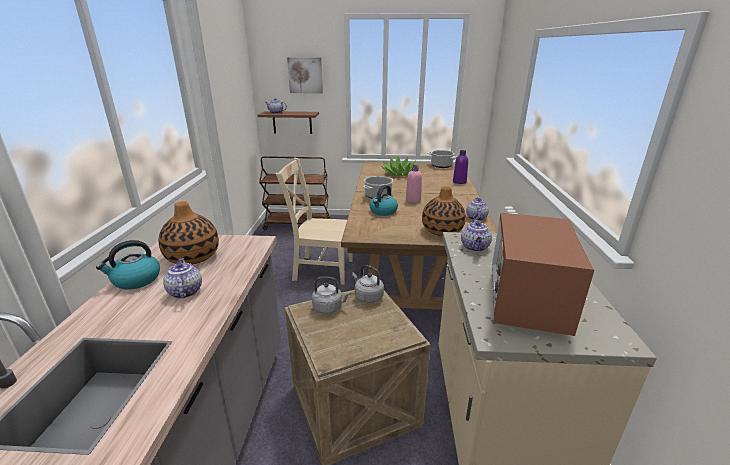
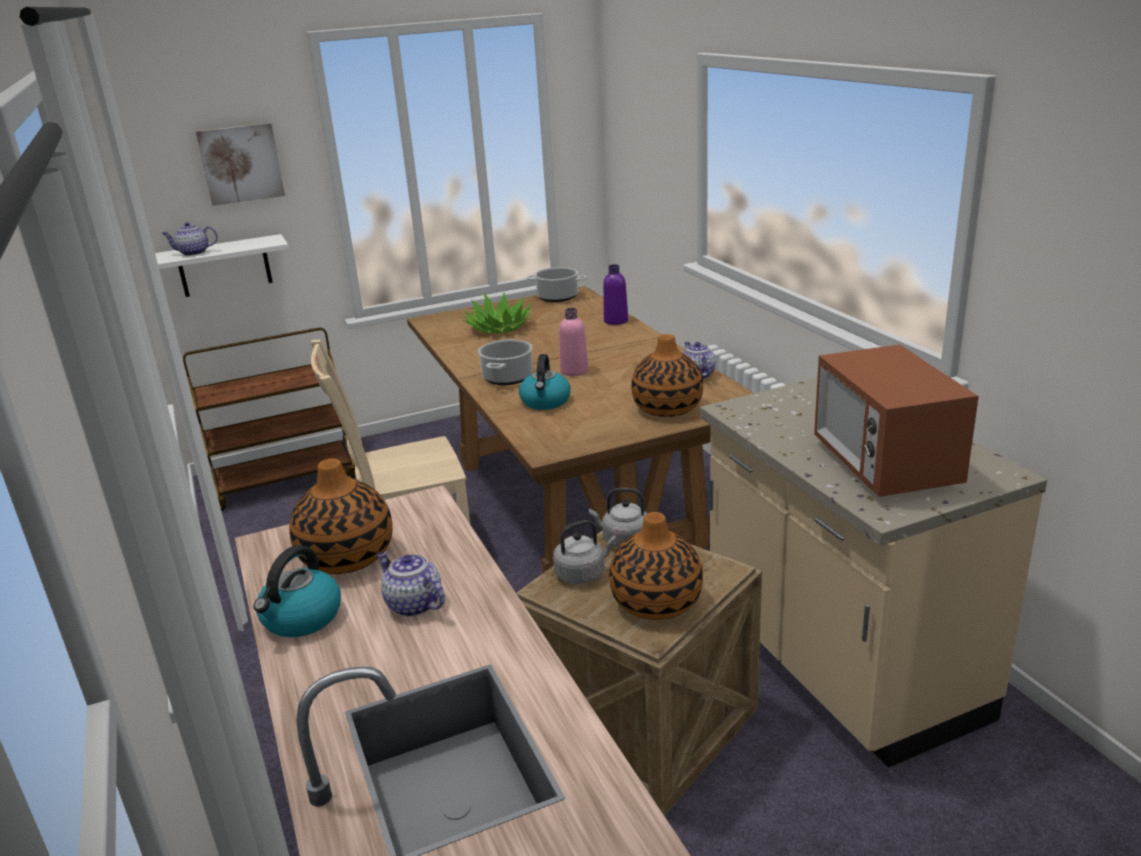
camera: 25 degrees left, 0 degrees up
brown shelf [258,111,319,134] -> white shelf [155,234,289,297]
teapot [461,219,492,252] -> none
none -> vase [609,512,703,620]

